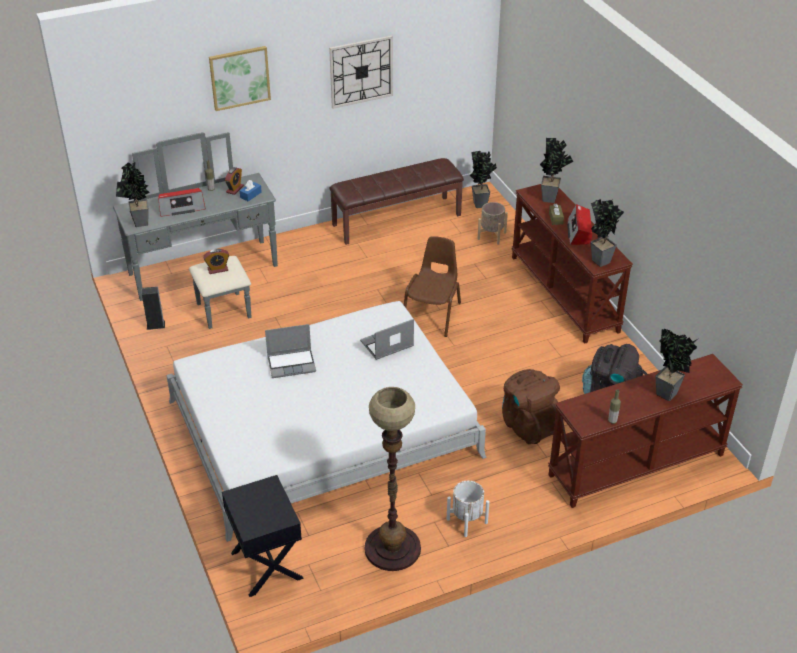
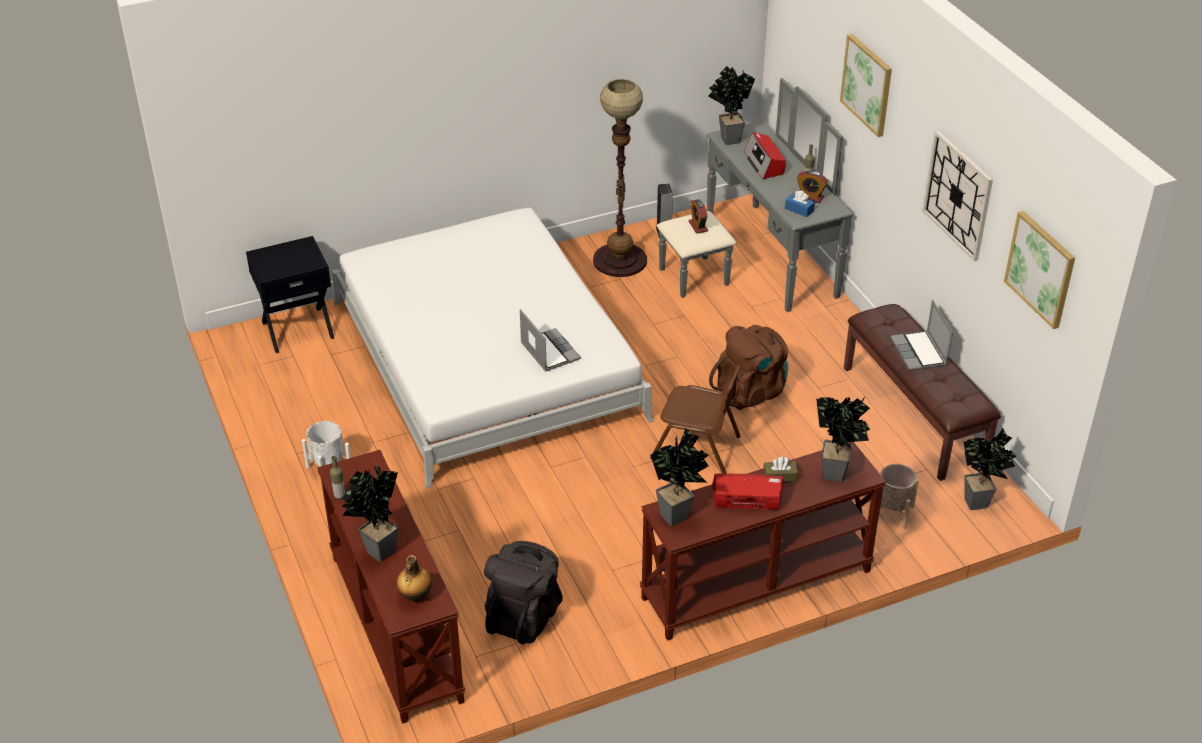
camera: 90 degrees right, 0 degrees up
laptop [265,324,316,378] -> laptop moved to [891,300,953,371]
floor lamp [364,387,421,571] -> floor lamp moved to [593,79,647,277]
brown backpack [502,369,560,444] -> brown backpack moved to [709,325,788,410]
none -> bottle [396,555,432,602]
none -> picture [1004,211,1075,329]

